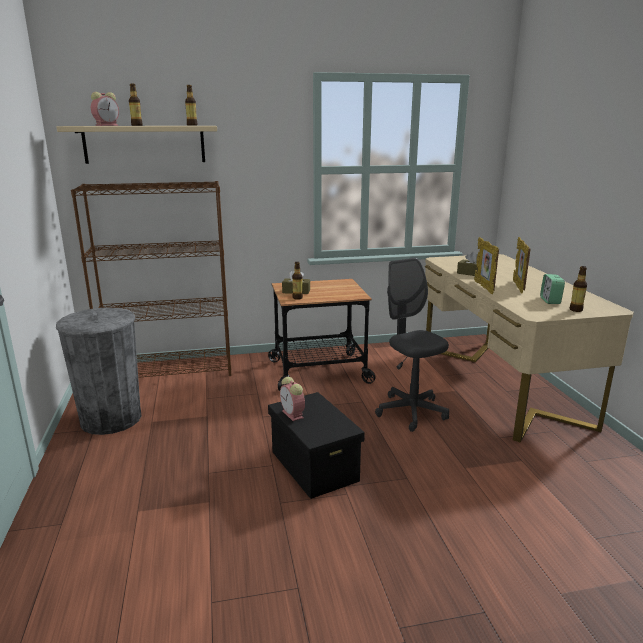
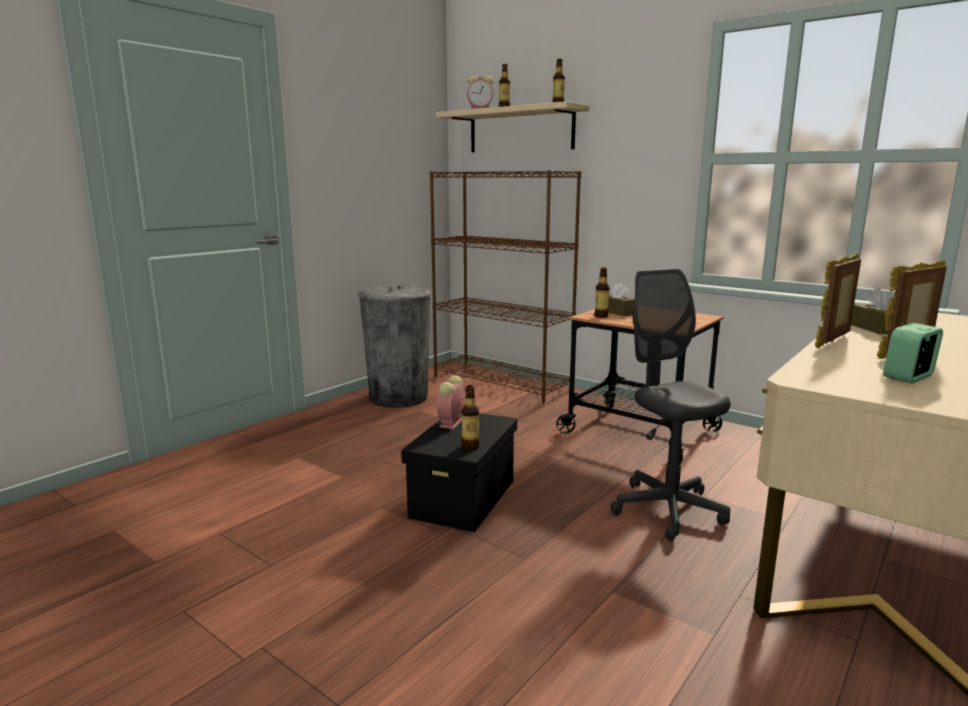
camera: 50 degrees right, 5 degrees down
grey office chair [375,258,449,432] -> grey office chair turned 45 degrees counterclockwise [610,268,731,541]
bottle [570,266,587,312] -> bottle moved to [461,385,479,450]

